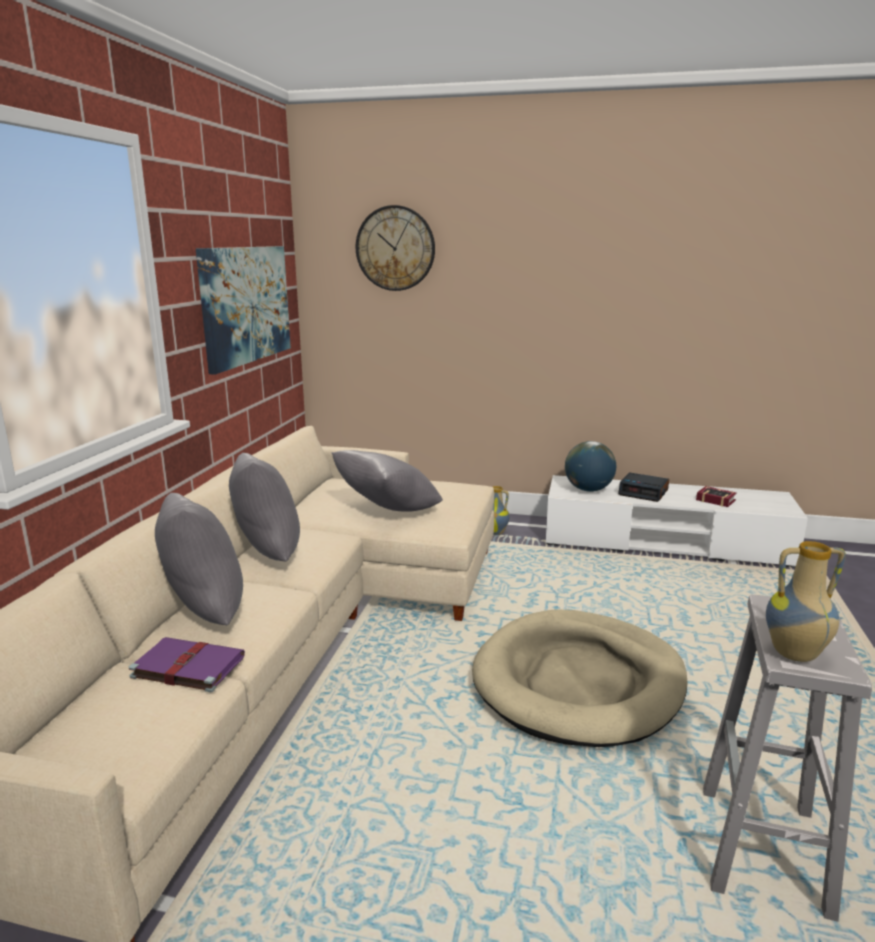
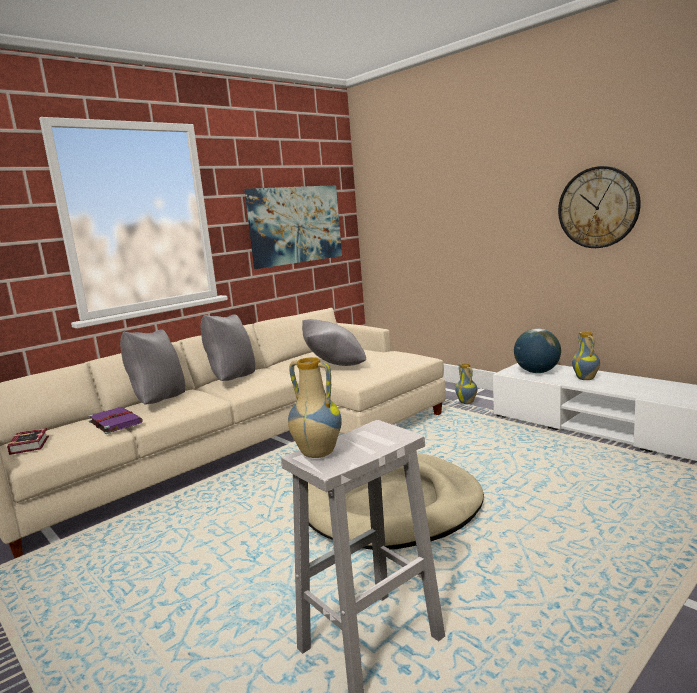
camera: 35 degrees right, 5 degrees down
wall clock [356,205,435,291] -> wall clock moved to [558,166,641,248]
alarm clock [618,472,669,502] -> vase [572,332,600,380]
book [696,486,737,507] -> book moved to [7,428,49,455]

